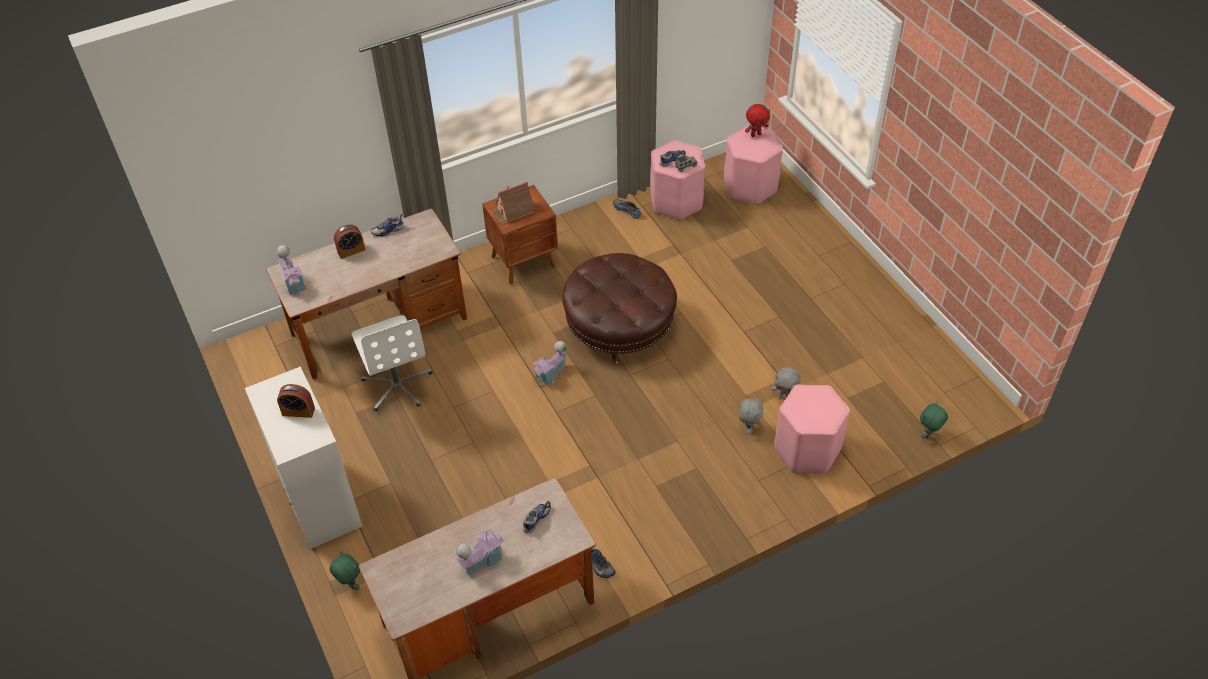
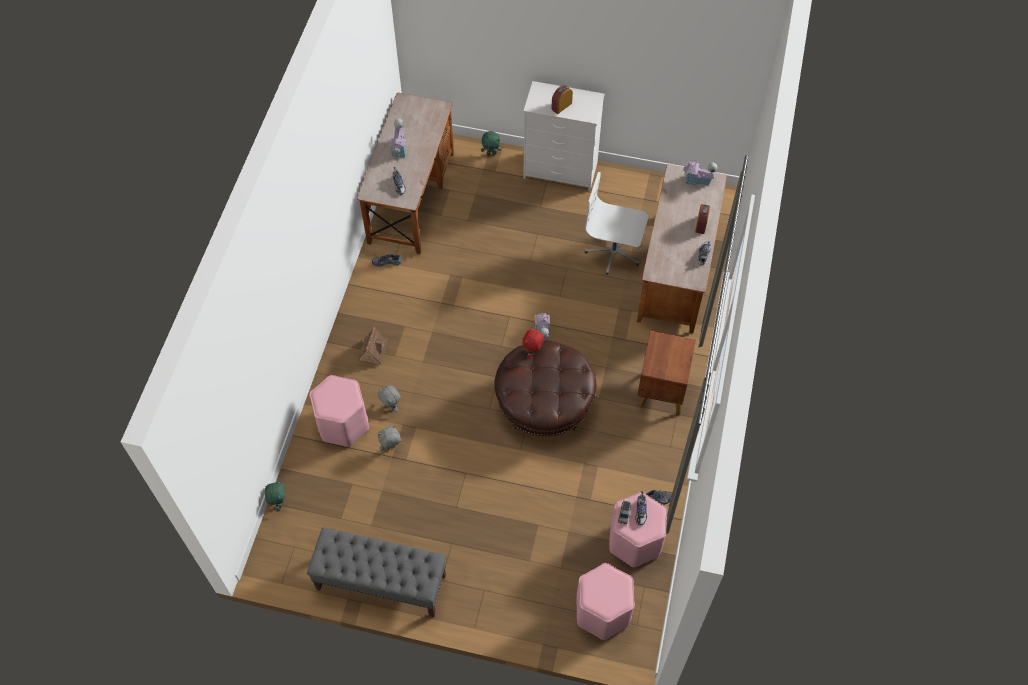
camera: 130 degrees right, 10 degrees up
toy house [492,182,535,225] -> toy house moved to [358,327,388,364]
red plush toy [745,104,770,137] -> red plush toy moved to [522,328,544,359]
none -> grey bench [307,527,446,617]

